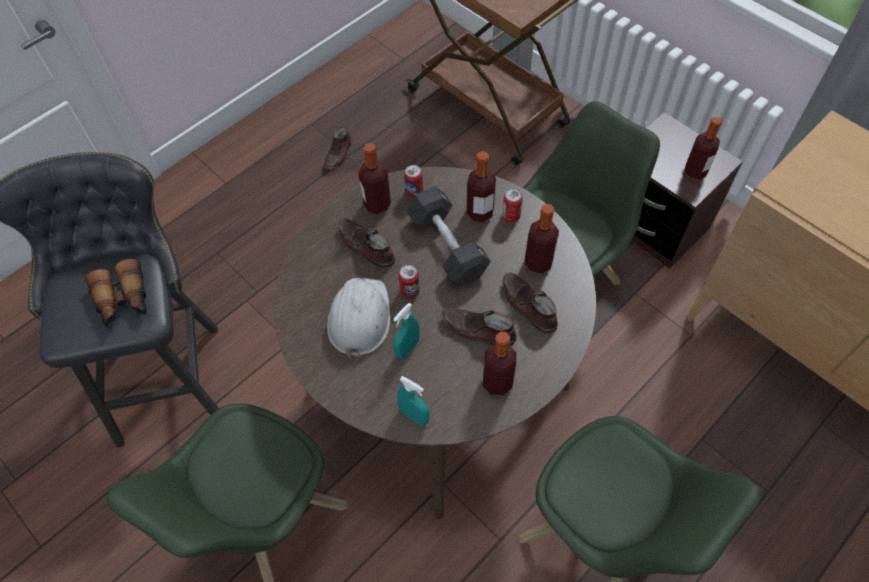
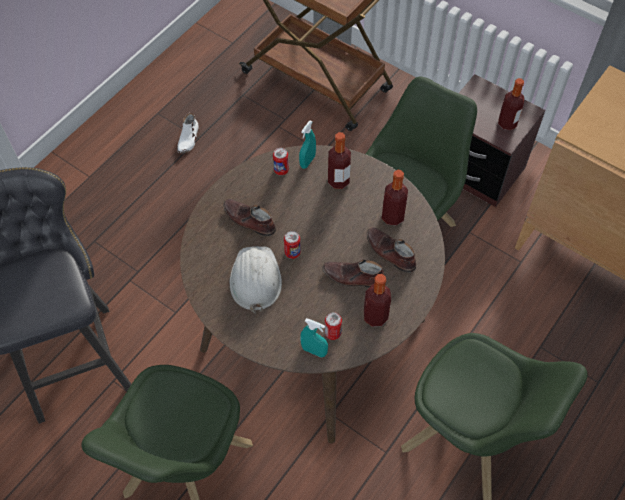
camera: 10 degrees left, 0 degrees up
binoculars [85,259,146,328] -> none
brown shoe [323,126,352,169] -> white shoe [177,113,198,153]
bottle [358,143,391,214] -> none
turquoise spray bottle [393,303,420,359] -> turquoise spray bottle moved to [299,121,316,169]
black dumbbell [406,186,491,286] -> none
can [502,189,523,223] -> can moved to [325,312,342,340]

